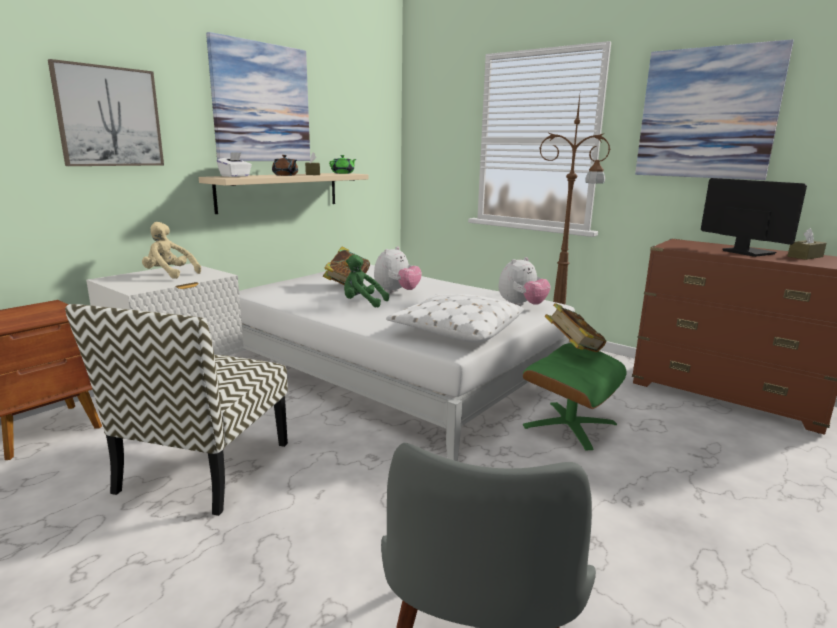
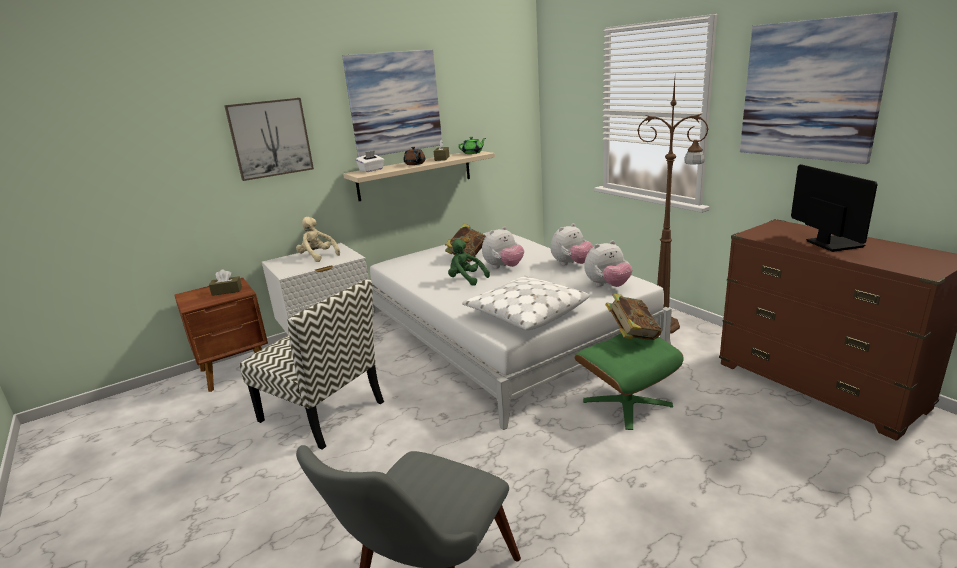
camera: 20 degrees right, 5 degrees up
chair [65,304,288,516] -> chair turned 90 degrees counterclockwise [240,279,384,450]
brown tissue box [788,228,827,260] -> brown tissue box moved to [209,270,242,296]
none -> plush toy [551,223,593,265]

